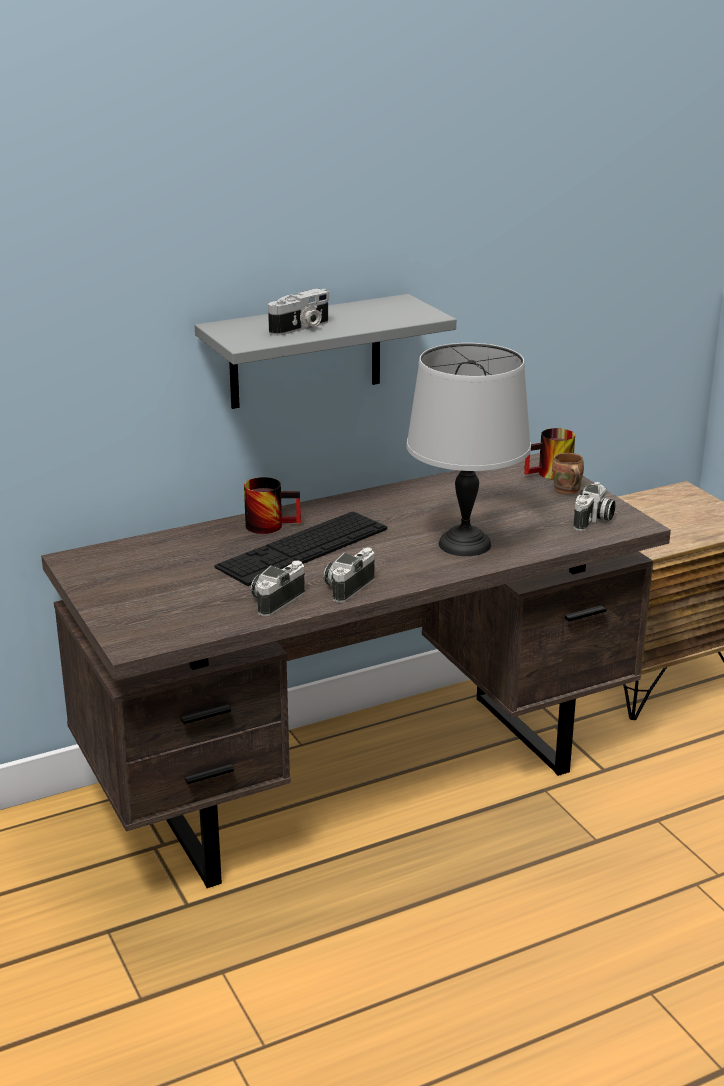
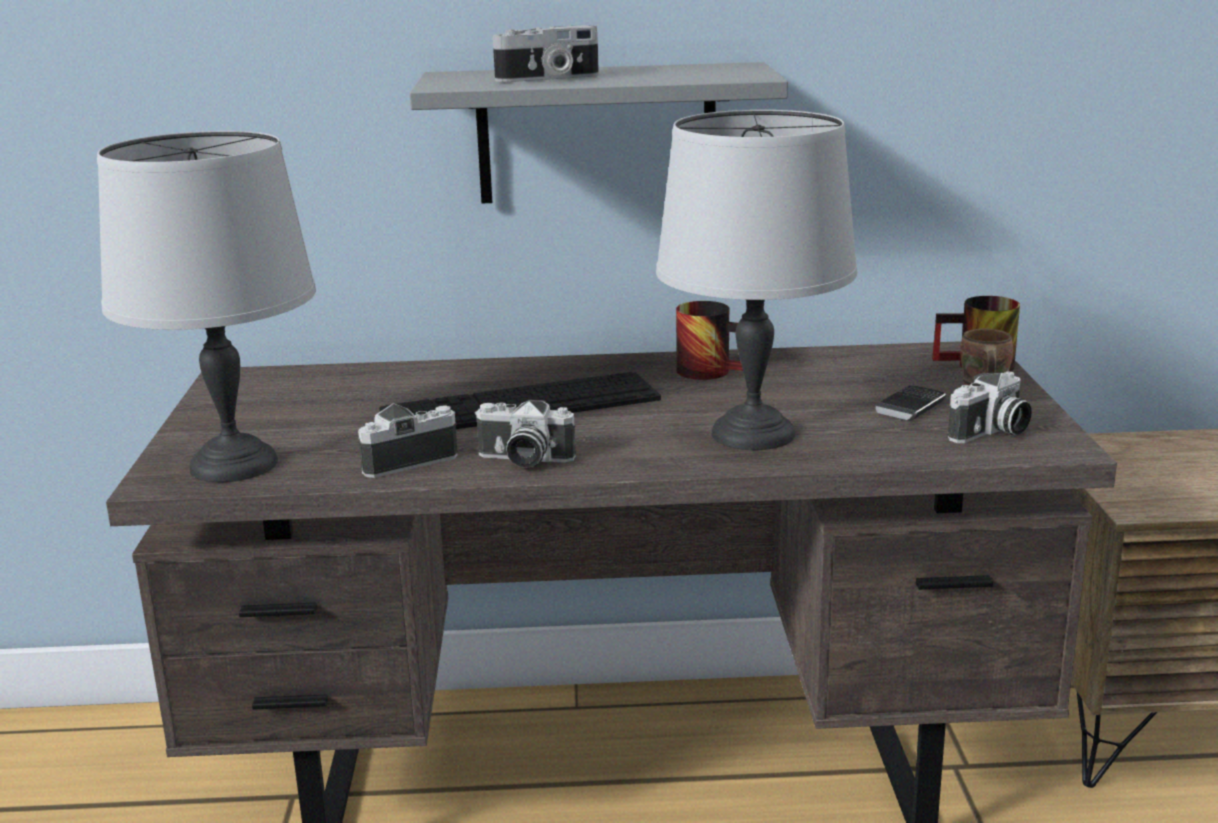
camera: 25 degrees right, 5 degrees down
mug [244,477,301,534] -> mug moved to [676,301,743,380]
camera [323,547,375,603] -> camera turned 135 degrees counterclockwise [475,400,576,468]
none -> grey table lamp [97,131,316,482]
none -> phone [876,385,946,421]

